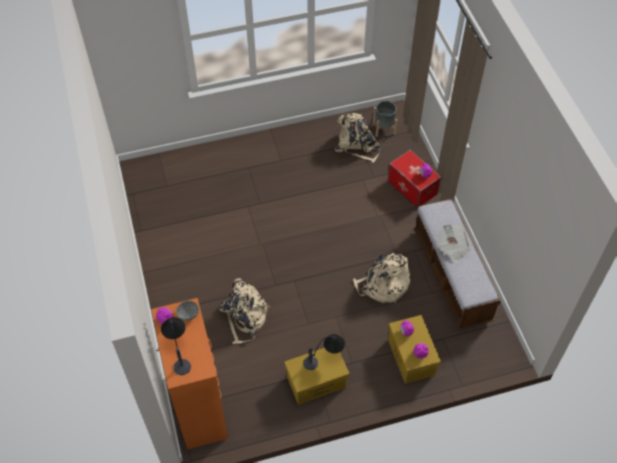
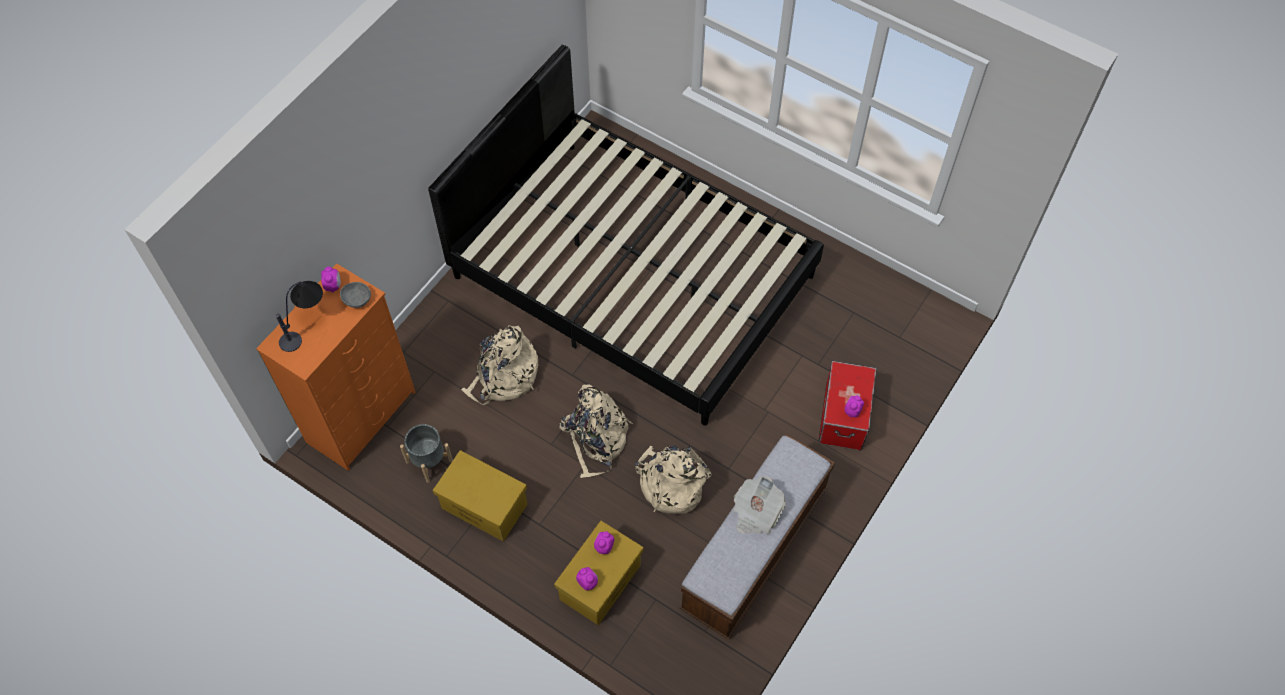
camera: 50 degrees right, 5 degrees up
table lamp [303,334,345,370] -> none
beige backpack [334,113,381,163] -> beige backpack moved to [560,384,633,478]
grey planter [373,101,398,137] -> grey planter moved to [400,424,453,483]
none -> black bed [428,45,824,426]

